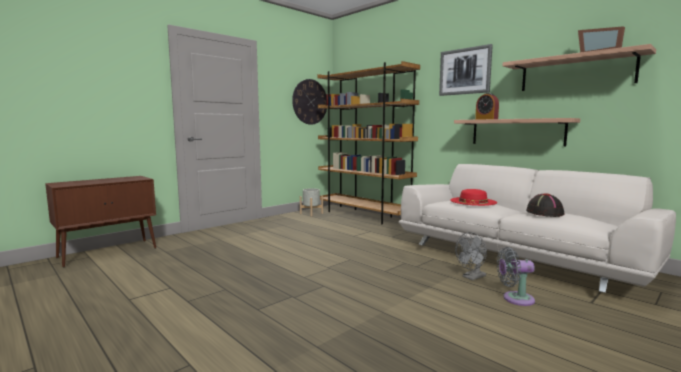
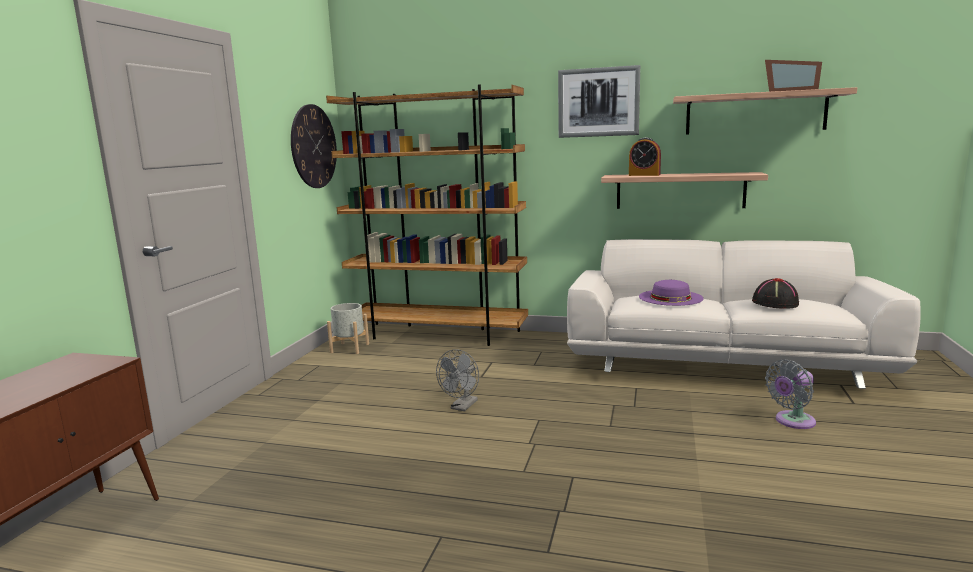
camera: 30 degrees left, 5 degrees up
red hat [450,189,497,206] -> purple hat [639,280,704,306]
grey fan [455,232,487,281] -> grey fan moved to [436,349,479,411]

